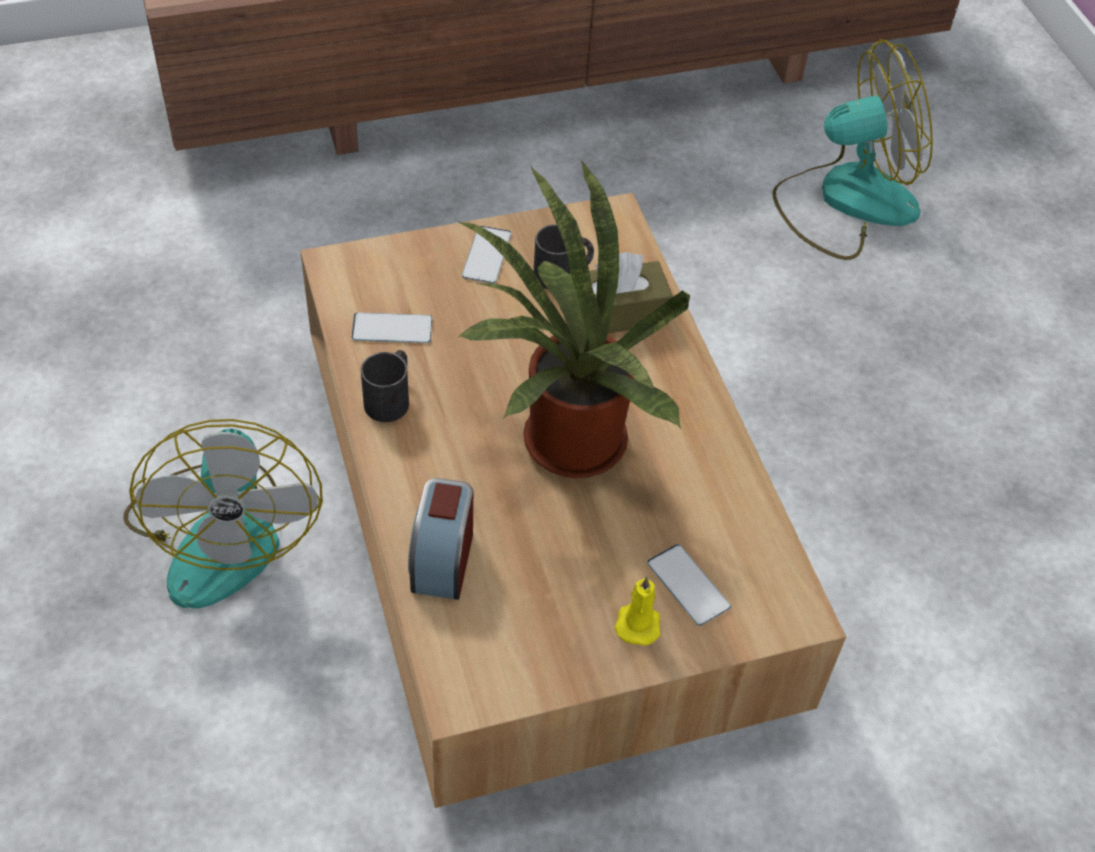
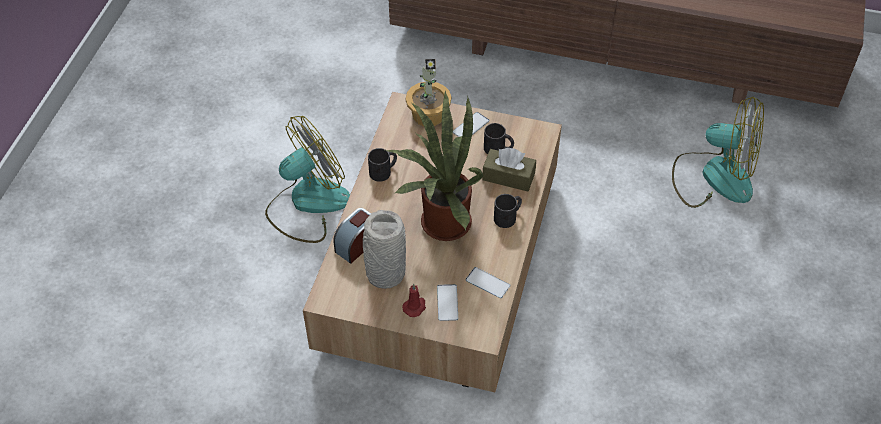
camera: 35 degrees right, 0 degrees up
fan [123,419,323,608] -> fan turned 150 degrees counterclockwise [265,116,350,243]
phone [351,312,432,343] -> phone moved to [466,267,510,298]
yellow candle [615,576,660,646] -> red candle [402,284,426,317]
none -> grey vase [363,210,406,289]
none -> potted plant [406,59,451,126]
none -> black mug [494,194,522,228]

